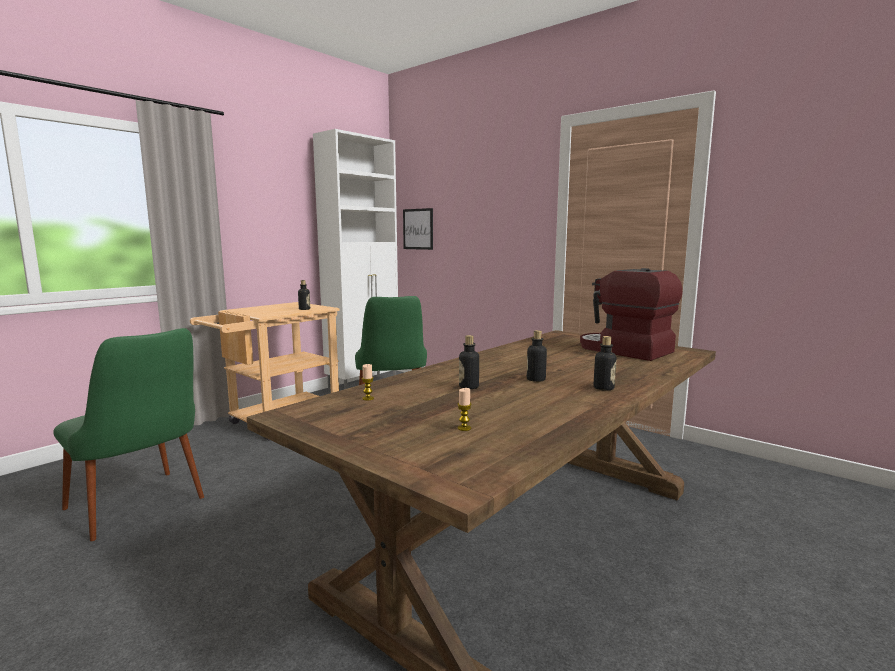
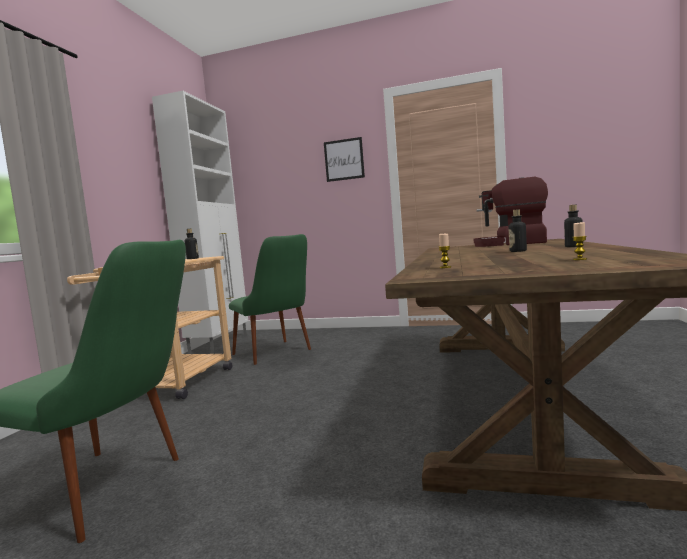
camera: 25 degrees left, 5 degrees down
picture [403,208,433,250] -> picture moved to [324,137,365,182]
bottle [459,335,479,389] -> none

